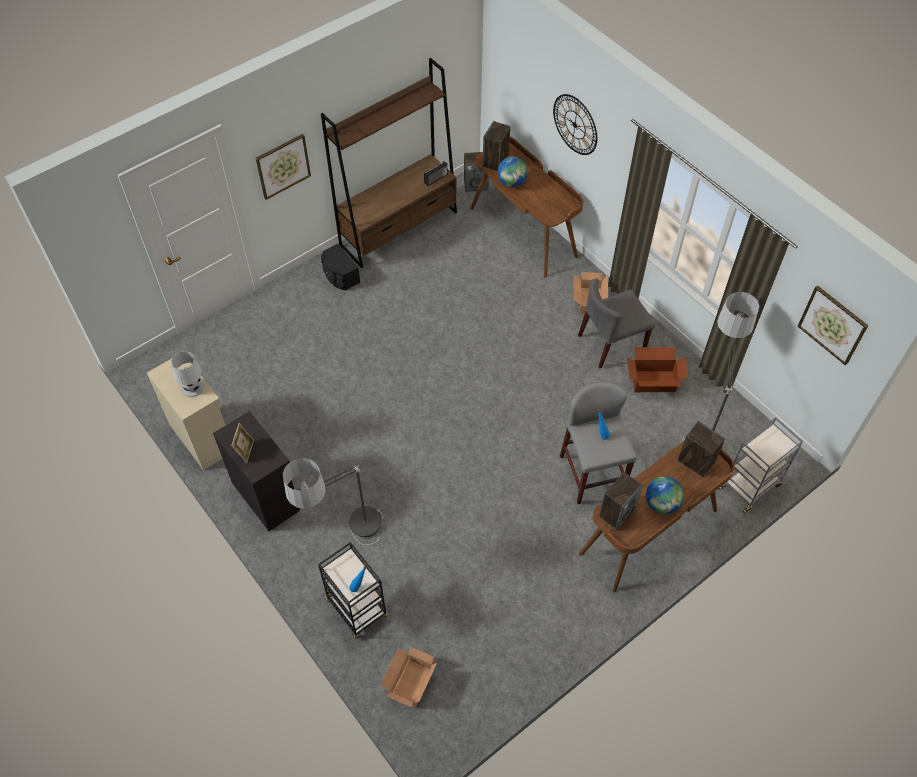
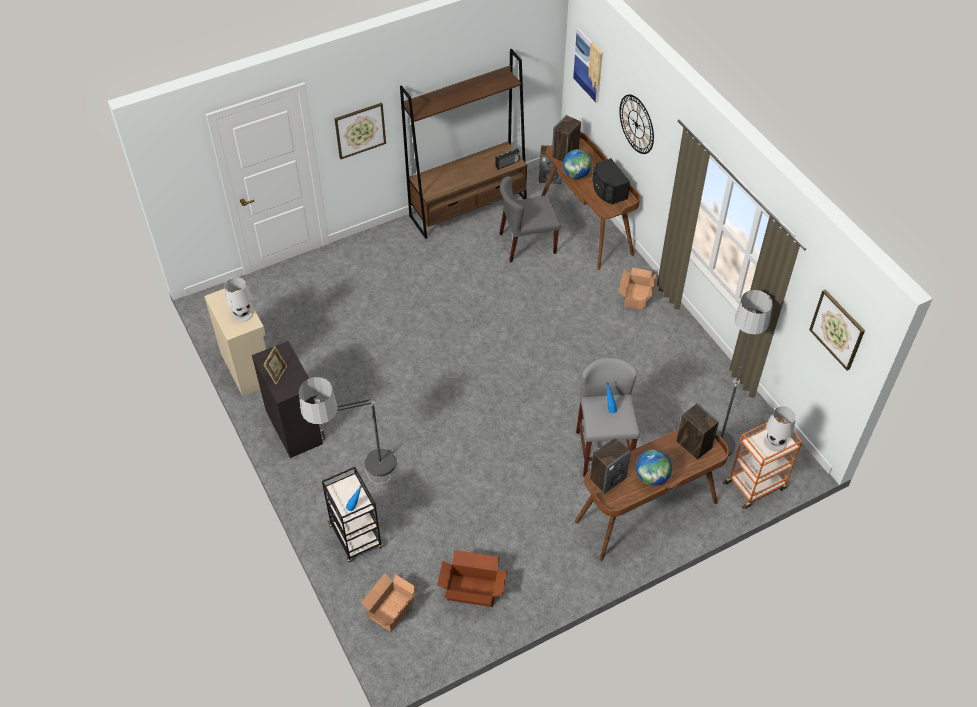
camera: 10 degrees right, 5 degrees down
black speaker [321,244,360,291] -> black speaker moved to [593,158,630,204]
grey chair [578,278,655,369] -> grey chair moved to [499,176,561,262]
cardboard box [627,347,689,392] -> cardboard box moved to [437,550,507,607]
grey cart [718,417,803,513] -> orange cart [723,418,802,509]
none -> picture [573,28,603,103]
none -> white table lamp [764,406,796,452]

